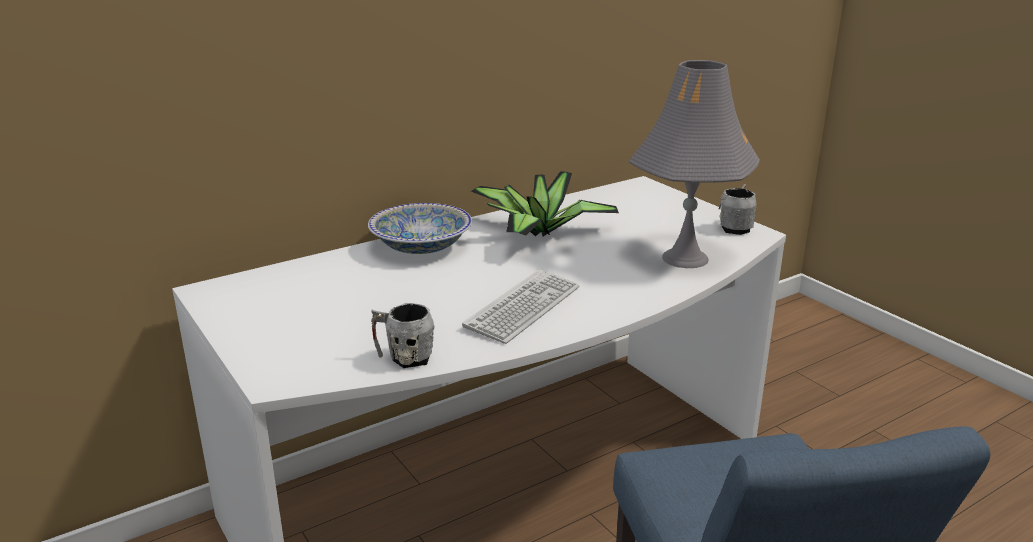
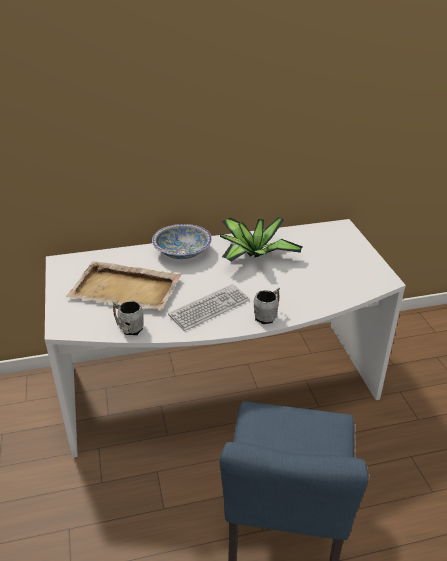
camera: 20 degrees right, 10 degrees up
grey table lamp [629,60,760,268] -> none
grey mug [718,184,757,235] -> grey mug moved to [254,288,280,324]
none -> beige tray [66,261,181,310]

